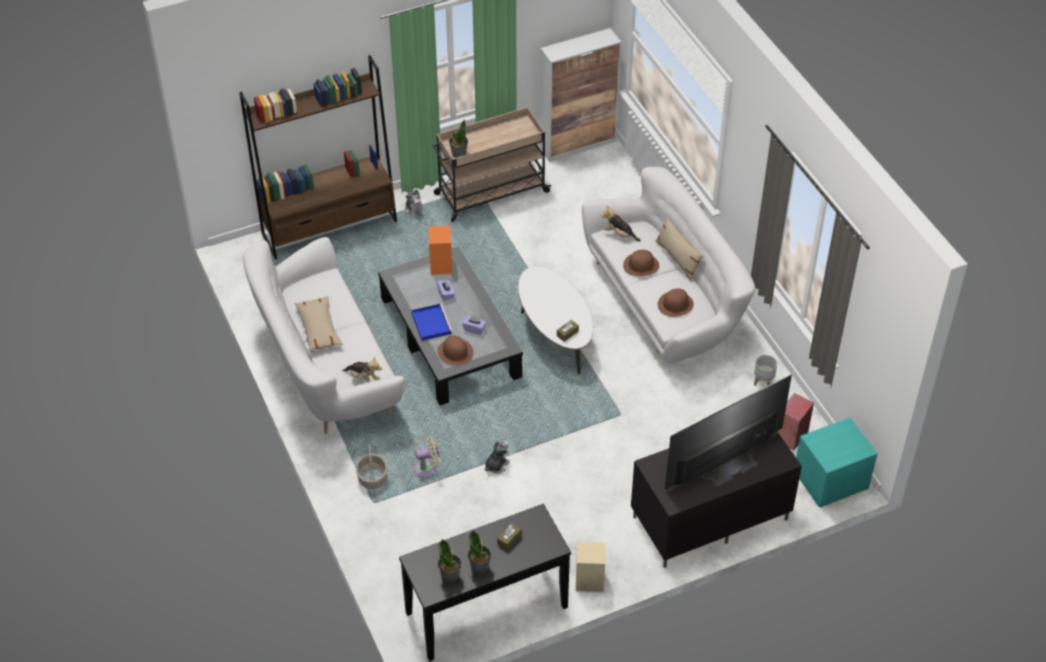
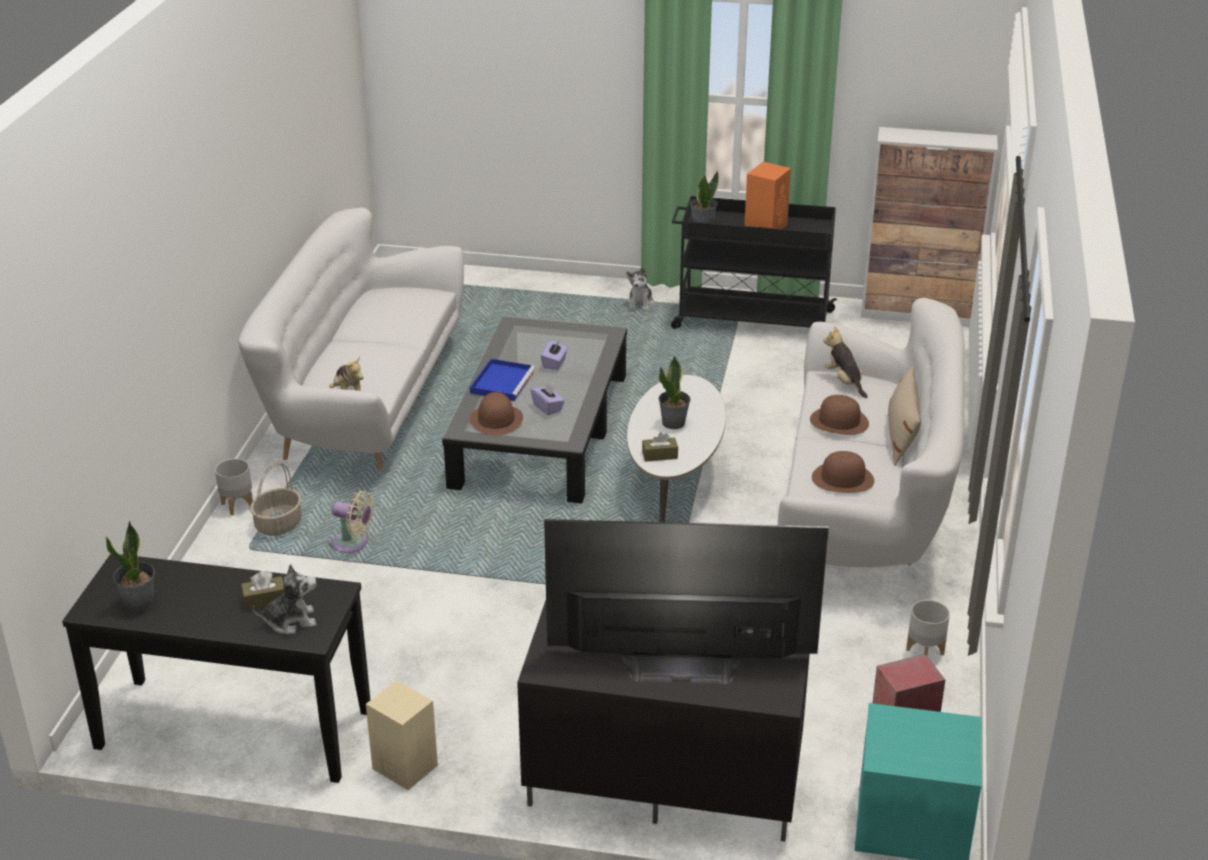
camera: 35 degrees right, 15 degrees down
brown bookcase [239,55,397,259] -> none
beige pillow [294,296,343,351] -> none
orange speaker [428,226,453,275] -> orange speaker moved to [744,162,791,229]
beige cart [432,107,551,222] -> black cart [671,196,837,329]
potted plant [467,531,491,575] -> potted plant moved to [659,356,690,429]
plush toy [485,441,510,474] -> plush toy moved to [253,564,317,634]
none -> grey planter [215,458,253,515]

